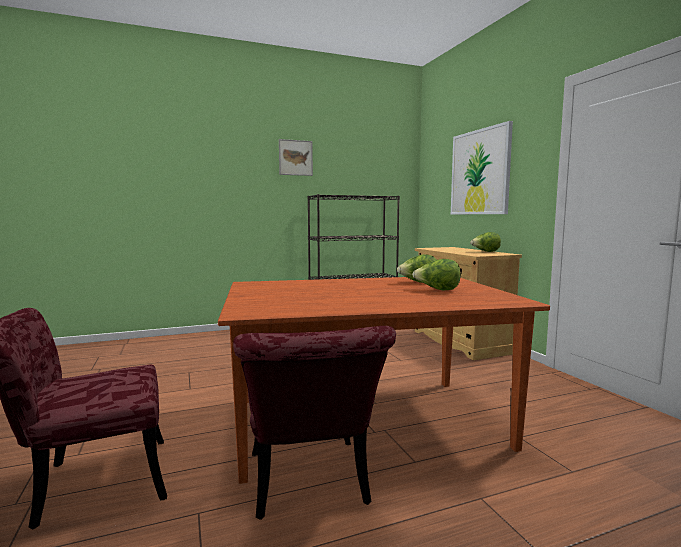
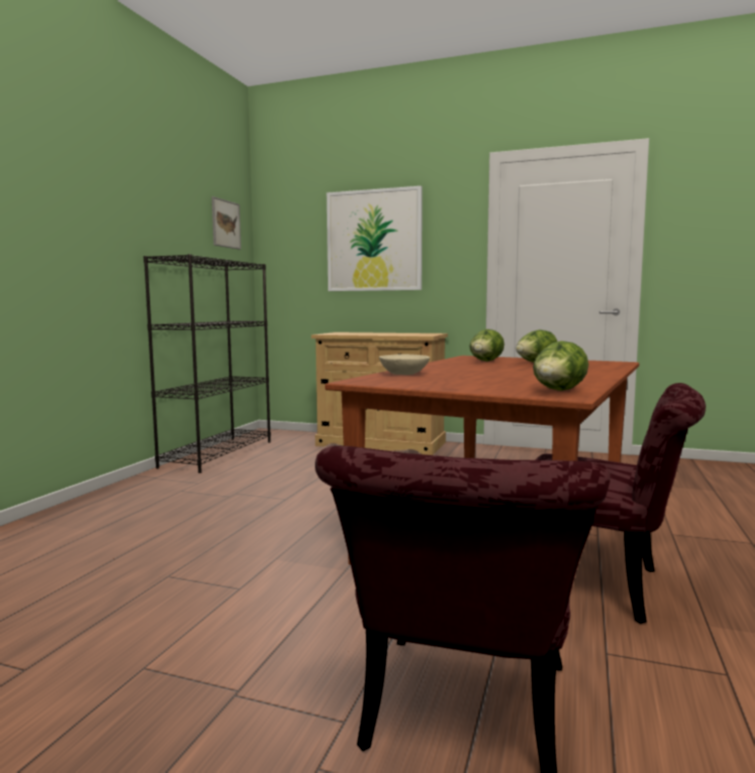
camera: 50 degrees left, 0 degrees up
picture [279,139,313,176] -> picture moved to [212,196,241,250]
lettuce [470,232,501,252] -> lettuce moved to [533,341,589,391]
none -> beige bowl [379,354,430,375]

